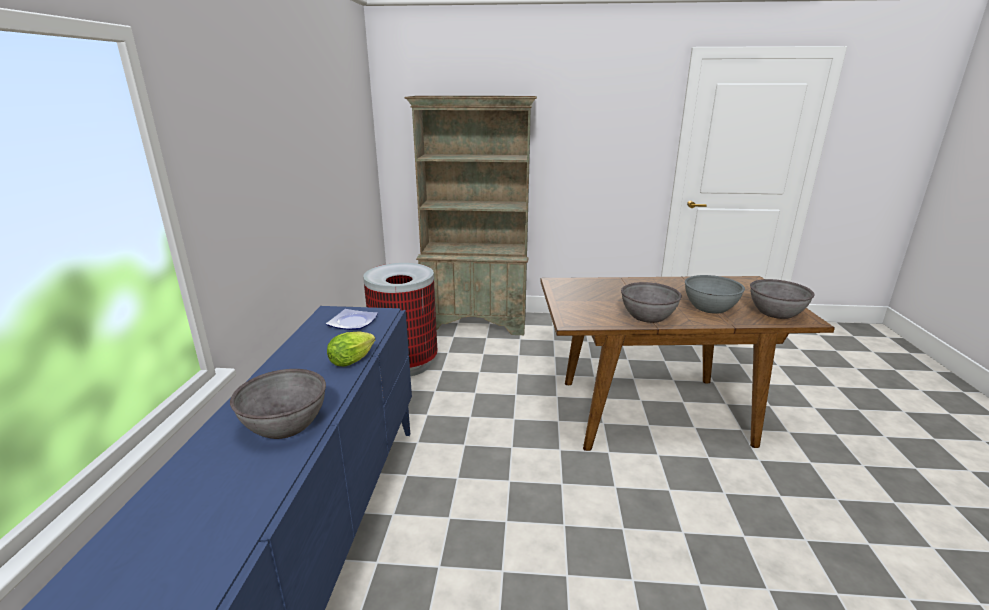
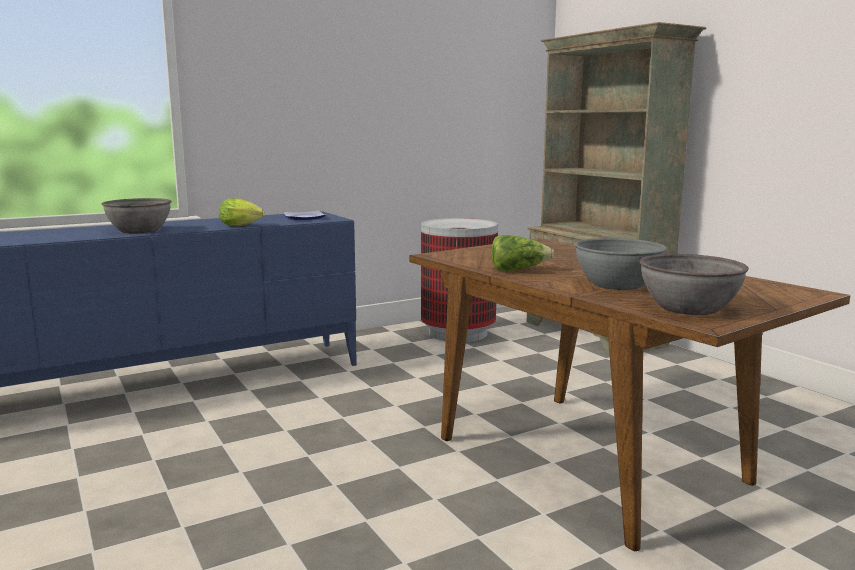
camera: 55 degrees right, 10 degrees down
grey bowl [621,282,682,323] -> lettuce [491,235,554,271]

